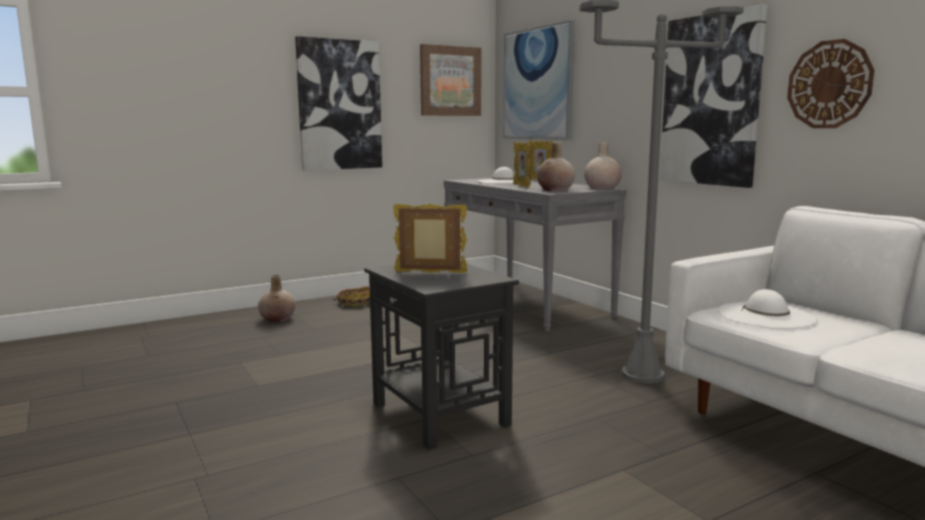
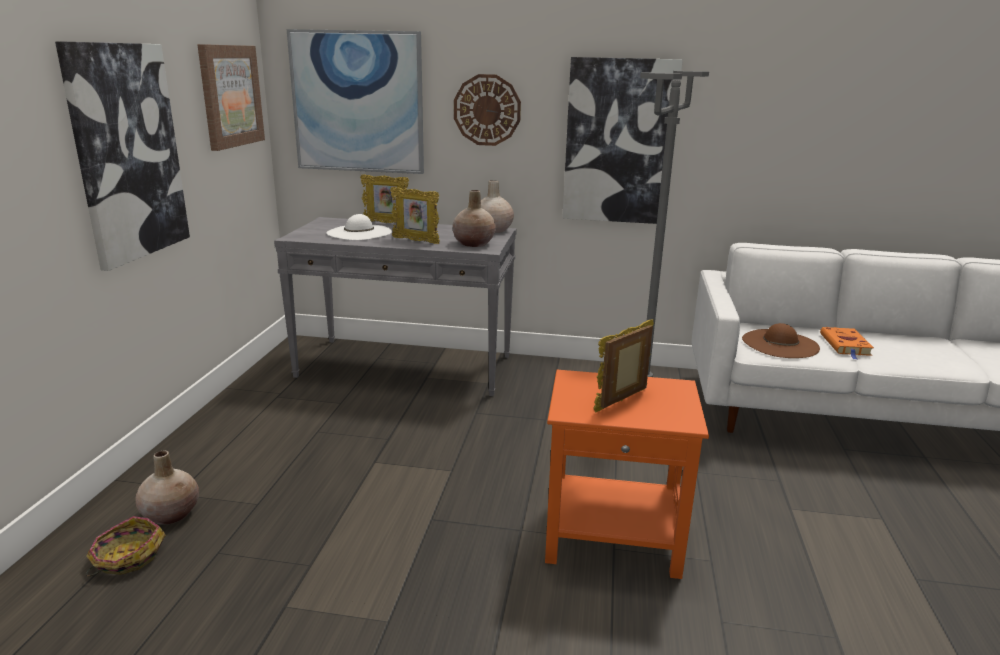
camera: 50 degrees left, 10 degrees up
basket [333,286,370,307] -> basket moved to [86,516,166,576]
black side table [364,264,519,450] -> orange side table [545,370,709,579]
white hat [718,289,818,329] -> brown hat [742,323,820,358]
wall clock [787,39,874,128] -> wall clock moved to [454,74,521,146]
none -> orange book [820,327,874,359]

